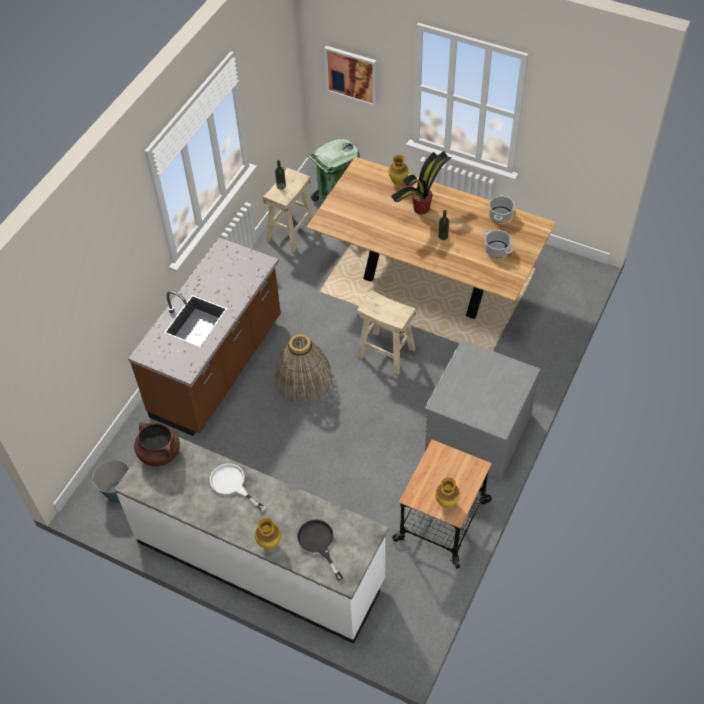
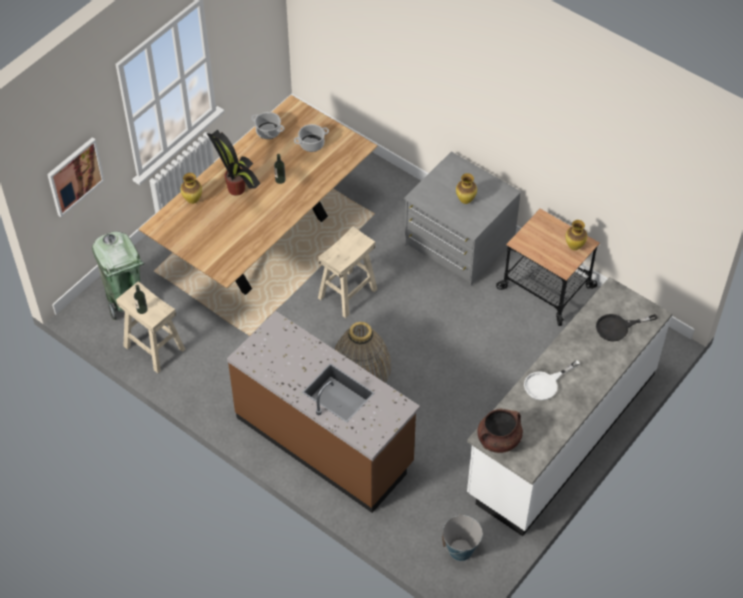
camera: 80 degrees left, 0 degrees up
vase [255,518,281,549] -> vase moved to [456,173,477,204]

